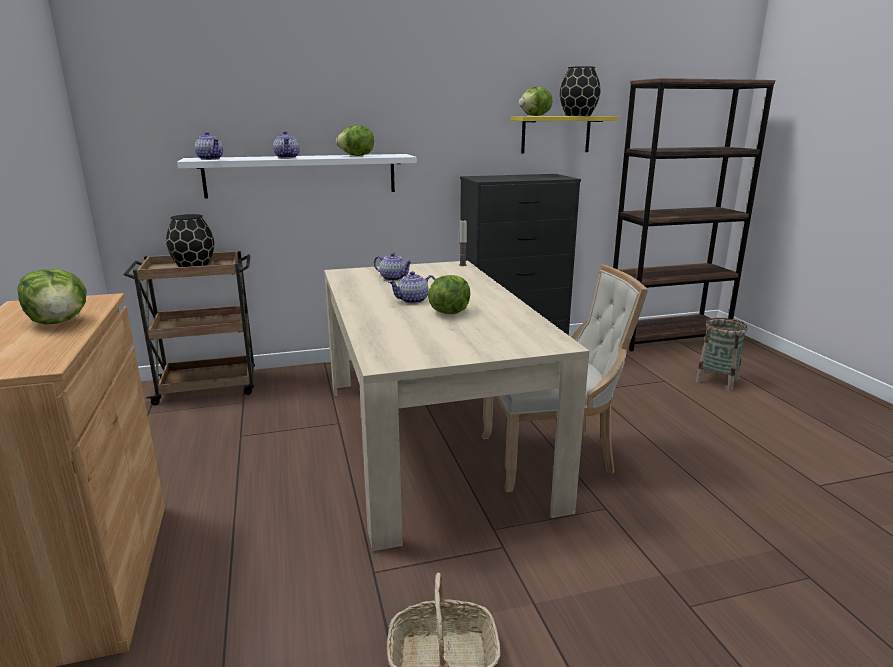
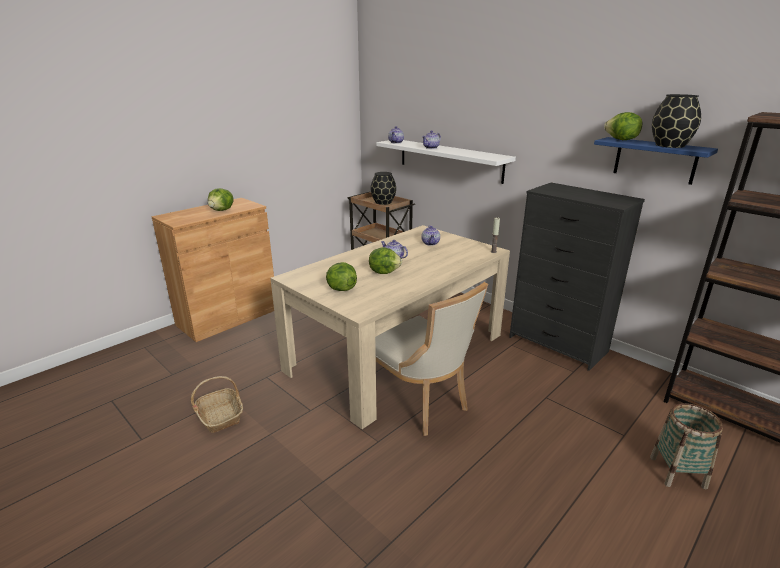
camera: 60 degrees right, 5 degrees up
lettuce [336,125,374,156] -> lettuce moved to [326,262,357,291]
yellow shelf [510,116,619,154] -> blue shelf [594,137,718,185]

